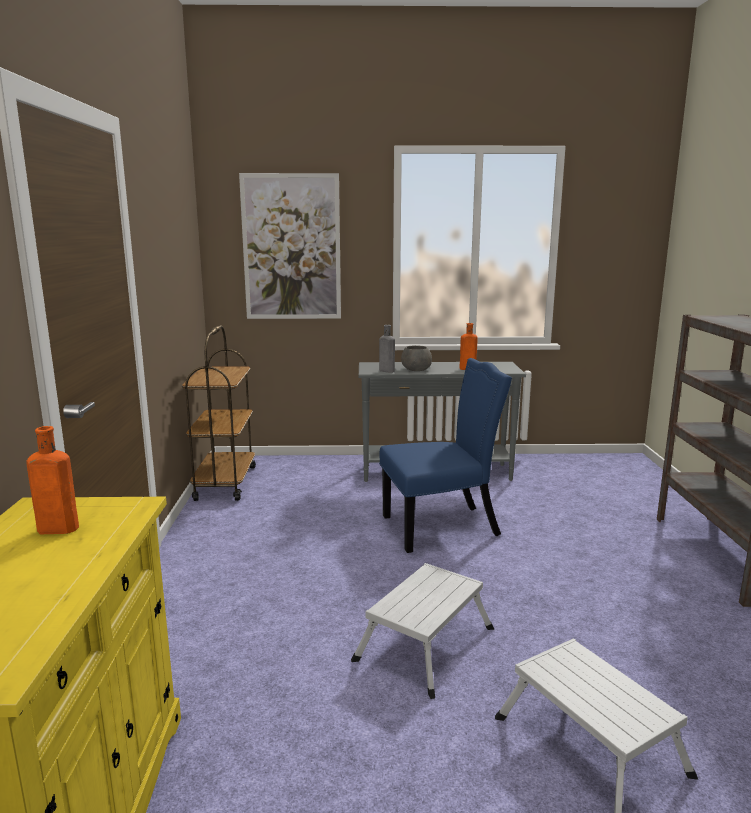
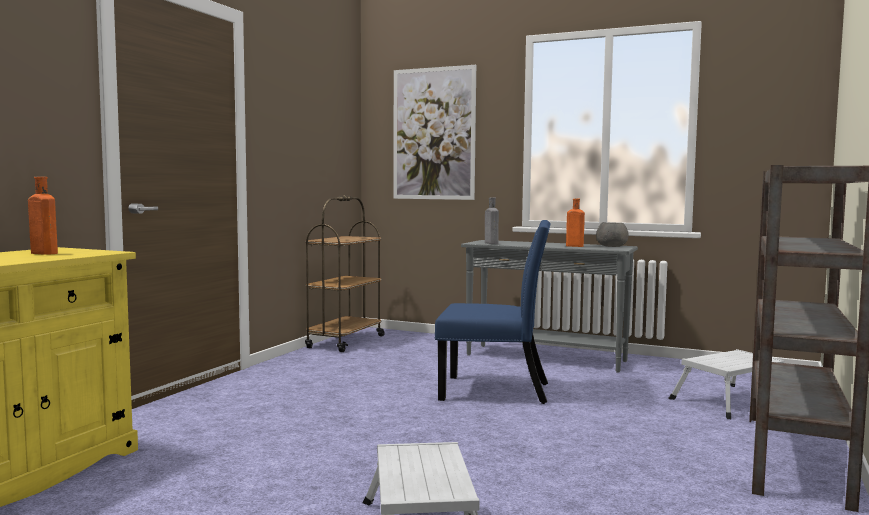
camera: 25 degrees right, 10 degrees down
white step ladder [351,563,494,699] -> white step ladder moved to [668,349,784,419]
grey bowl [401,345,432,371] -> grey bowl moved to [596,222,629,247]

